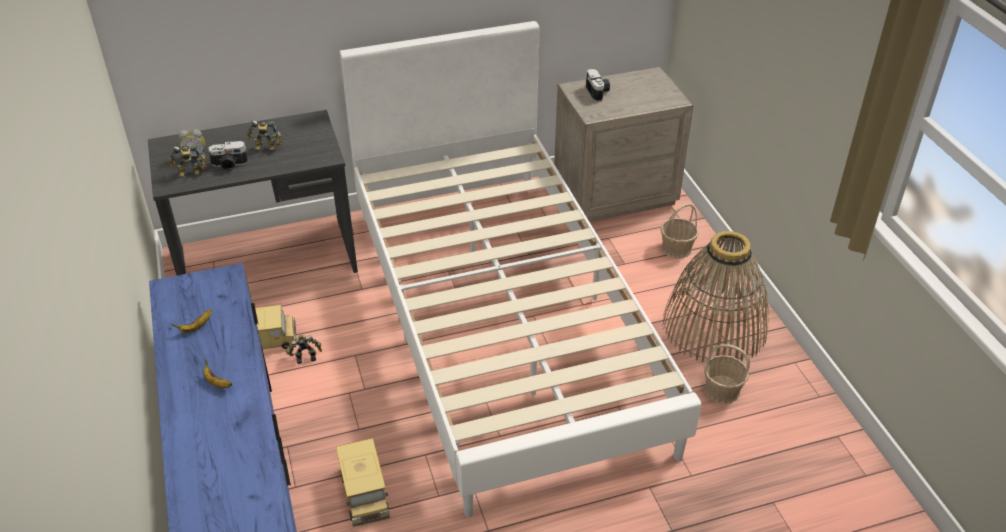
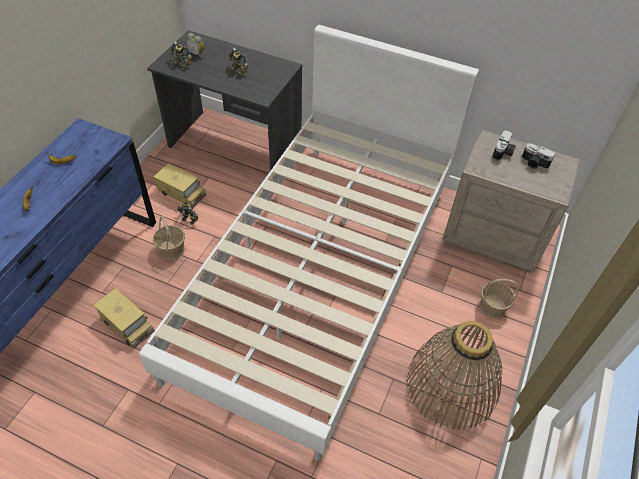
camera: 40 degrees right, 10 degrees up
camera [208,141,248,171] -> camera moved to [522,144,555,169]
toy truck [336,438,390,527] -> toy truck turned 75 degrees counterclockwise [93,288,155,349]
basket [704,344,750,404] -> basket moved to [153,216,185,260]

